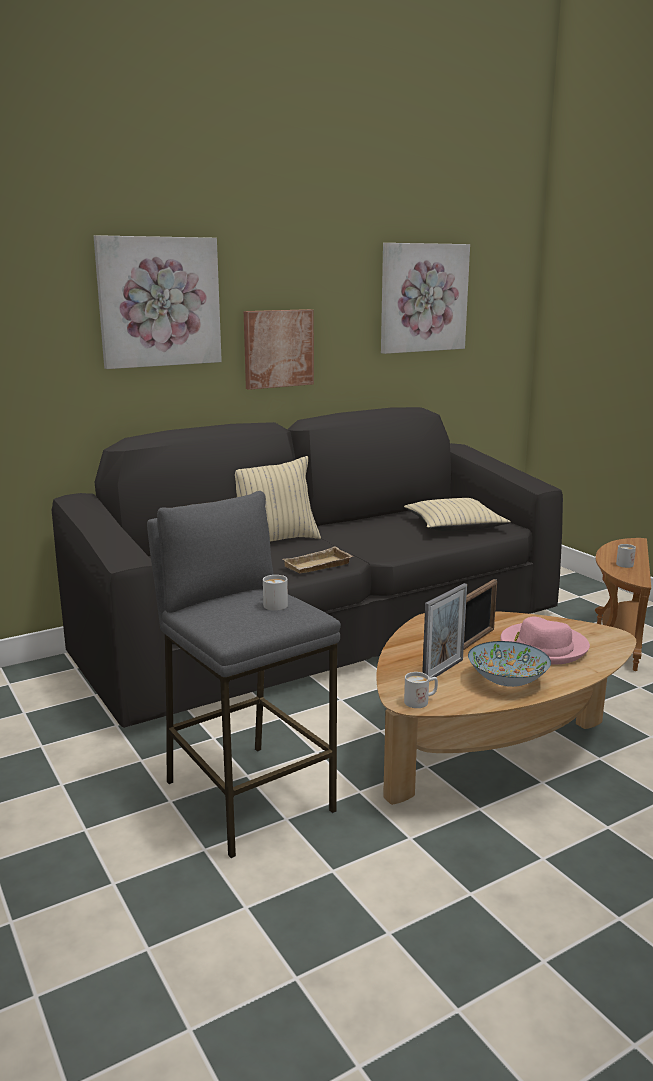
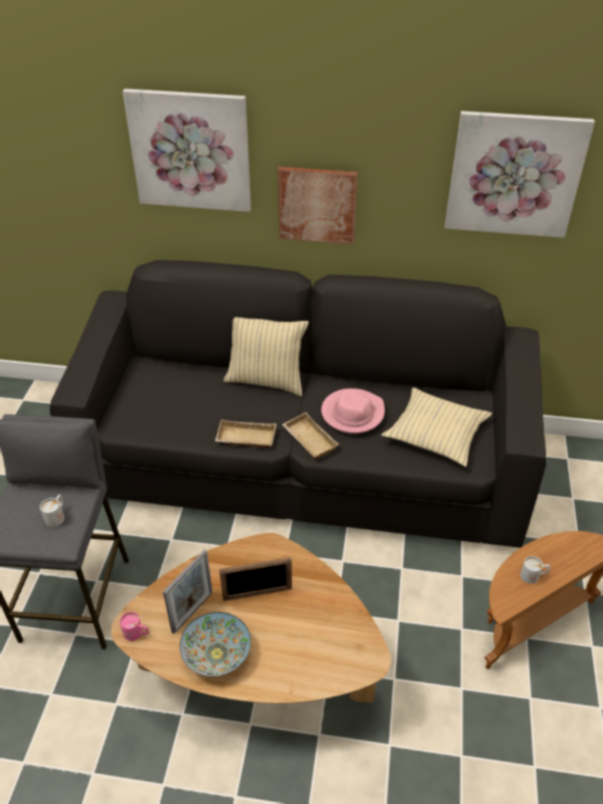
camera: 40 degrees right, 25 degrees up
white mug [404,672,438,708] -> pink mug [120,612,149,641]
picture frame [422,583,467,678] -> picture frame turned 45 degrees counterclockwise [163,549,213,634]
pink hat [500,617,590,665] -> pink hat moved to [321,388,385,434]
none -> beige tray [282,412,339,459]

